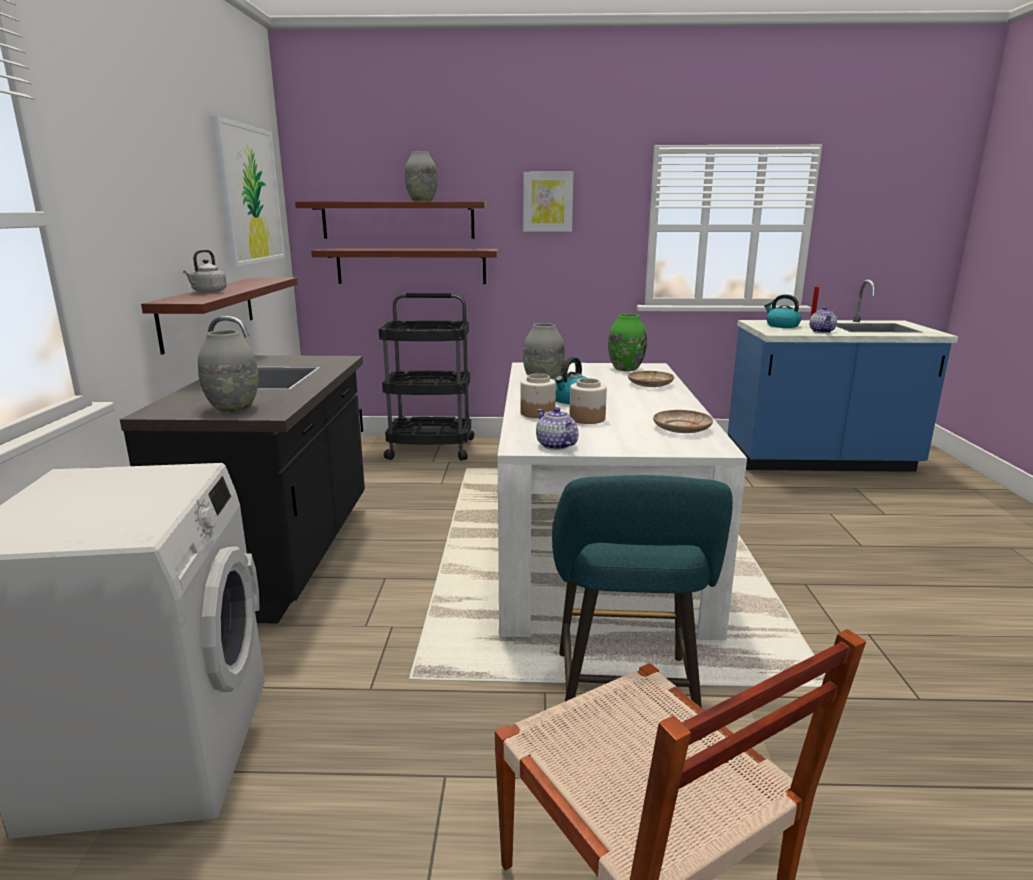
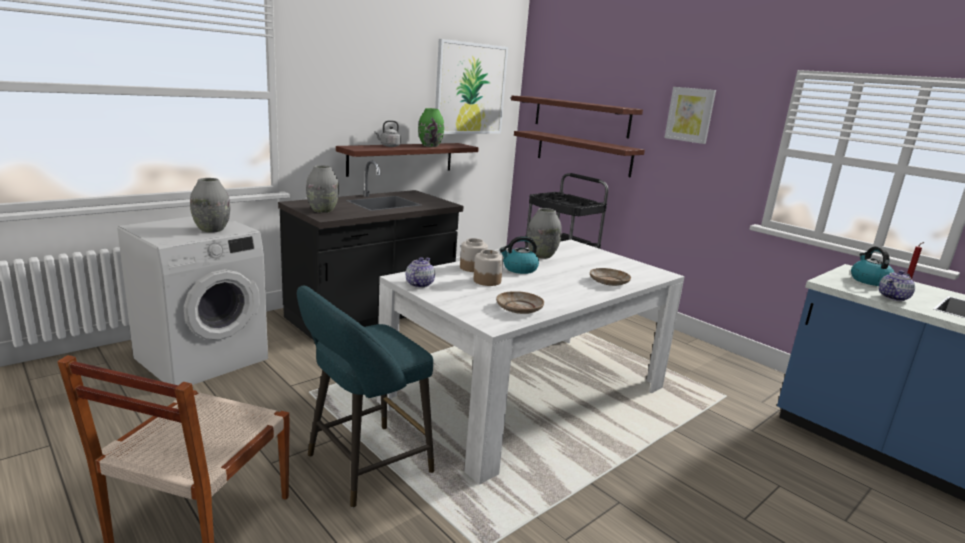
camera: 45 degrees right, 0 degrees up
grey vase [405,151,438,201] -> grey vase moved to [190,178,230,233]
green vase [608,314,647,371] -> green vase moved to [418,108,444,147]

